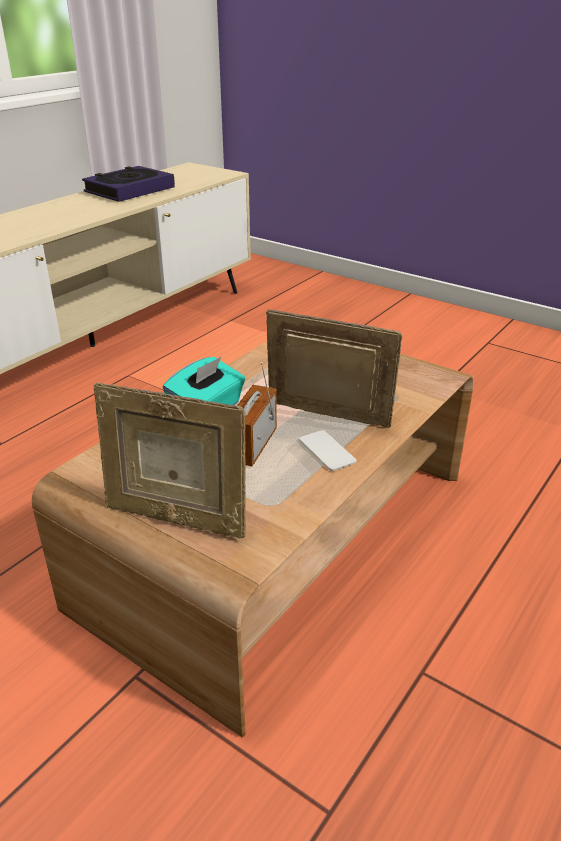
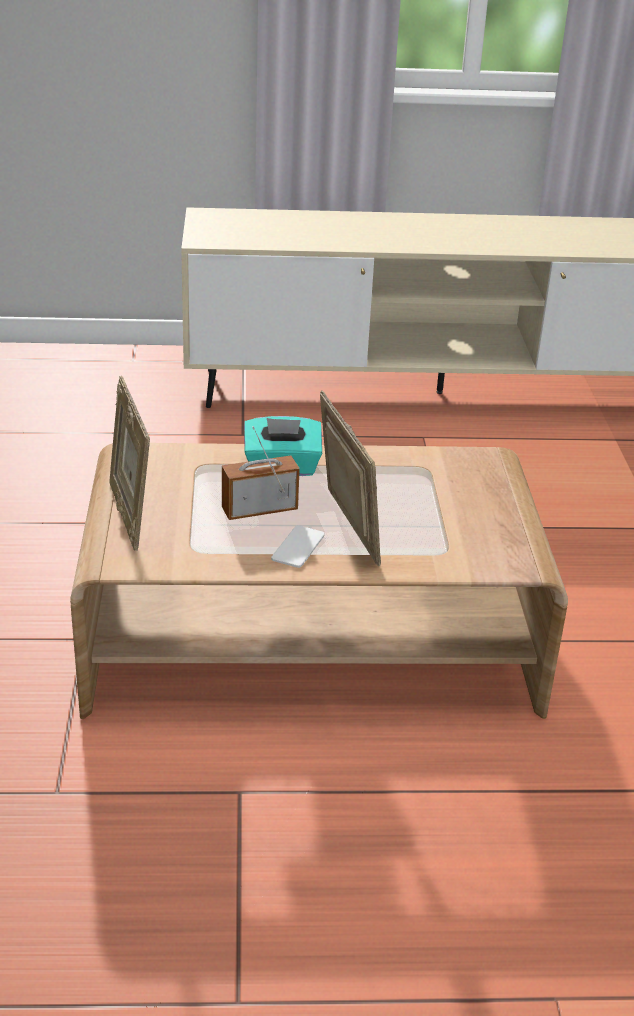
camera: 50 degrees right, 0 degrees up
book [82,166,175,202] -> none

